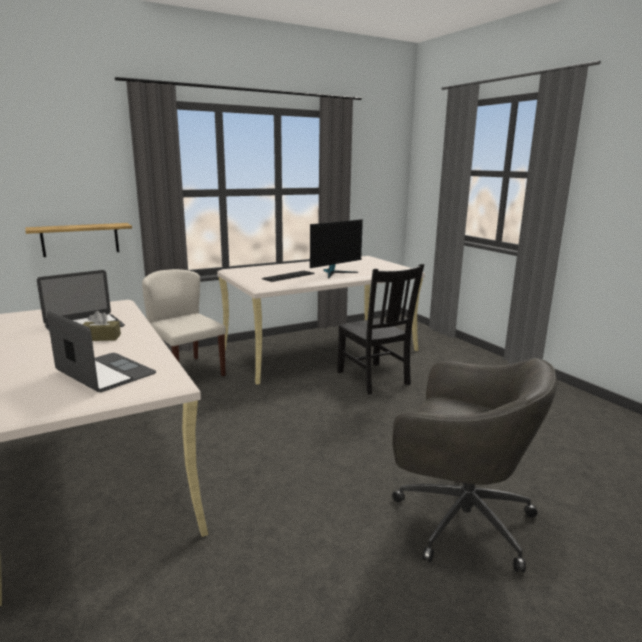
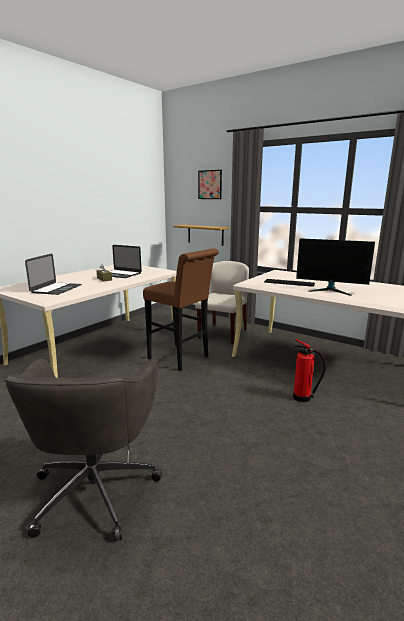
camera: 65 degrees right, 0 degrees up
black chair [337,264,424,394] -> fire extinguisher [293,339,326,402]
none -> brown stool [143,248,219,371]
none -> picture [198,170,222,199]

